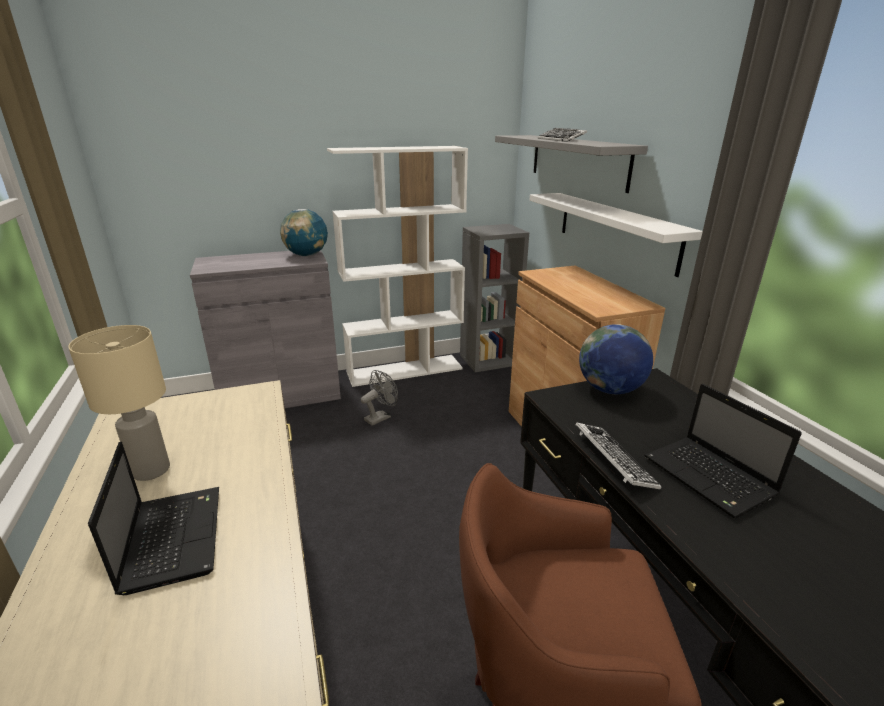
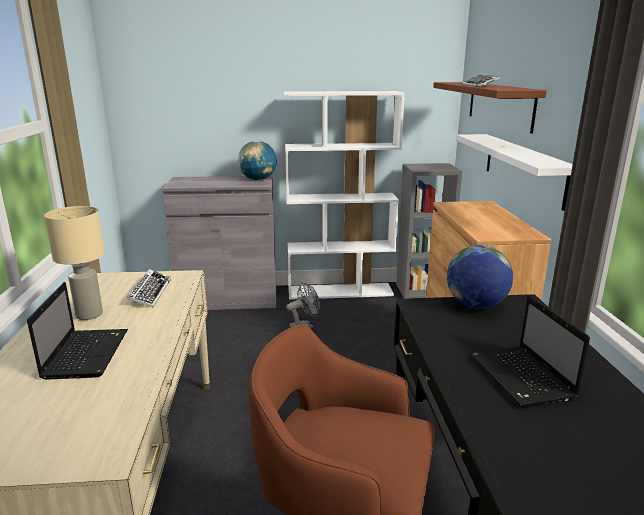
camera: 15 degrees right, 5 degrees down
grey shelf [495,135,648,193] -> brown shelf [433,82,547,133]
keyboard [576,423,661,490] -> keyboard moved to [127,269,171,307]

